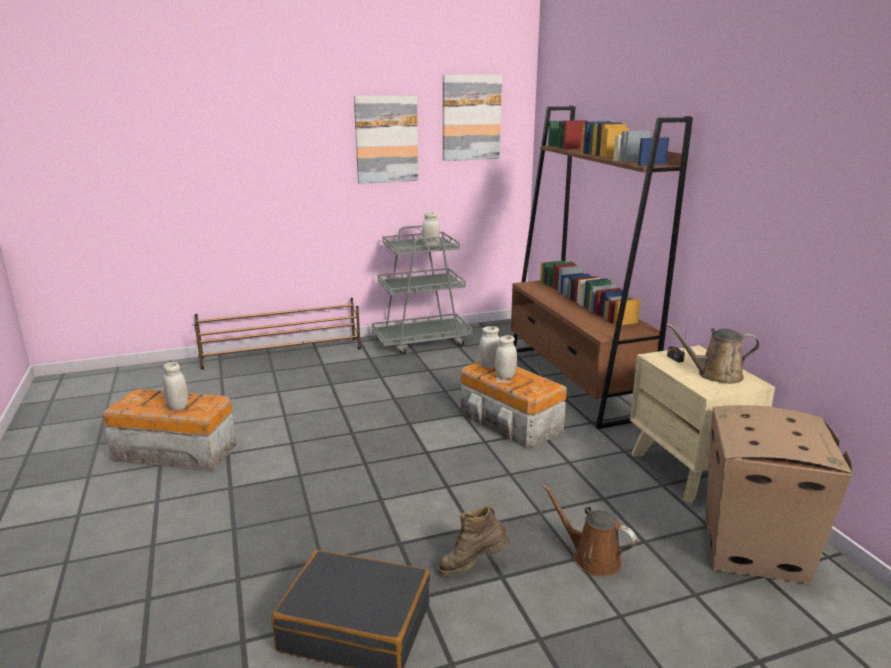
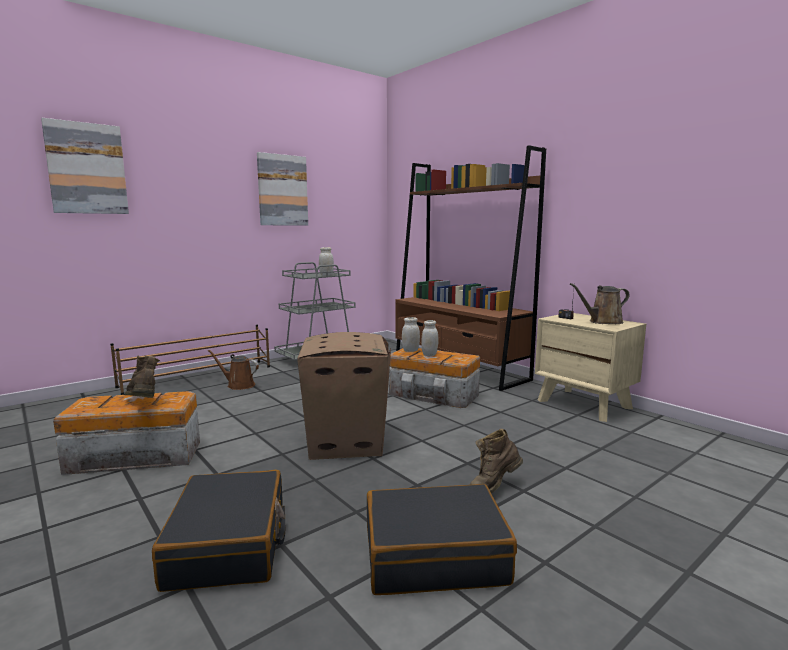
camera: 20 degrees left, 10 degrees down
white jar [163,362,188,410] -> brown boot [125,355,160,398]
picture [443,75,502,161] -> picture moved to [41,118,129,214]
brown watering can [542,485,637,576] -> brown watering can moved to [207,350,259,390]
cardboard box [706,405,852,585] -> cardboard box moved to [297,332,391,460]
none -> black suitcase [152,470,285,592]

